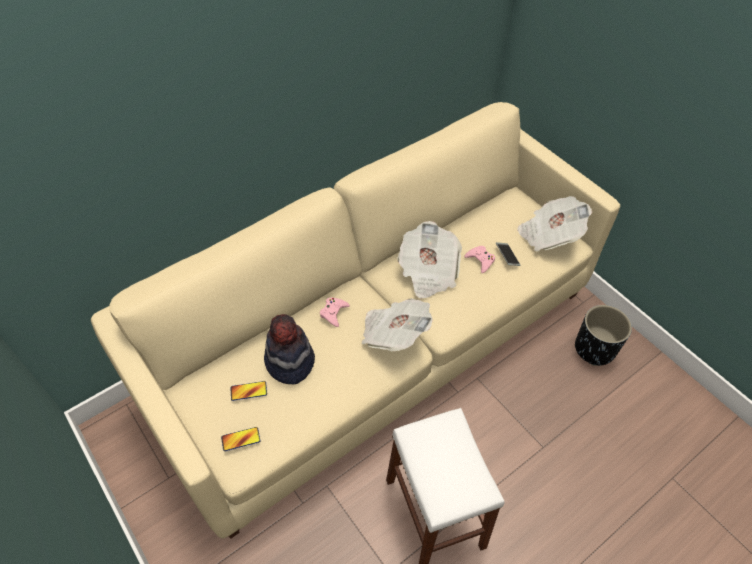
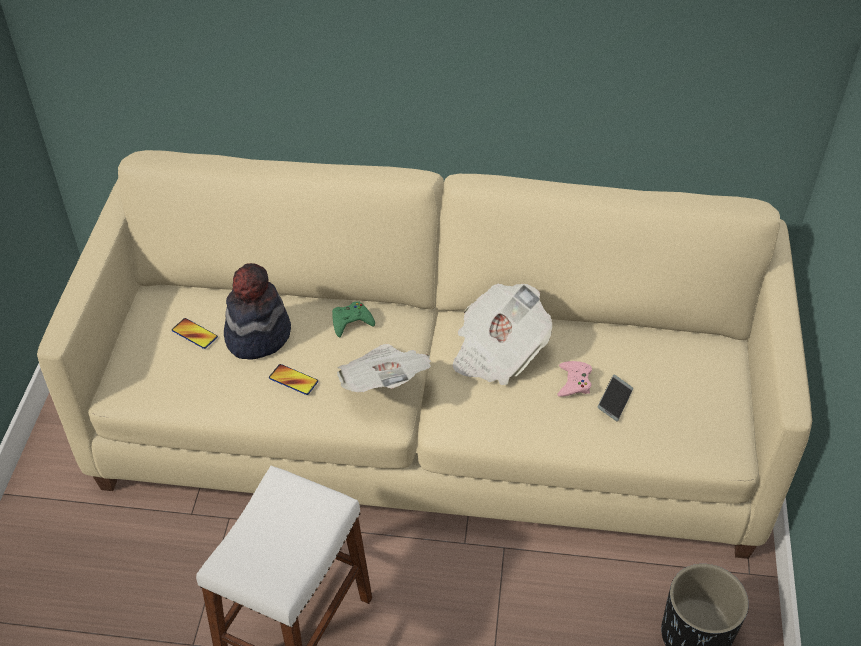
camera: 45 degrees right, 5 degrees down
phone [221,427,260,451] -> phone moved to [269,364,318,395]
pink game controller [320,298,350,327] -> green game controller [332,301,375,337]
newspaper [517,196,592,252] -> none

